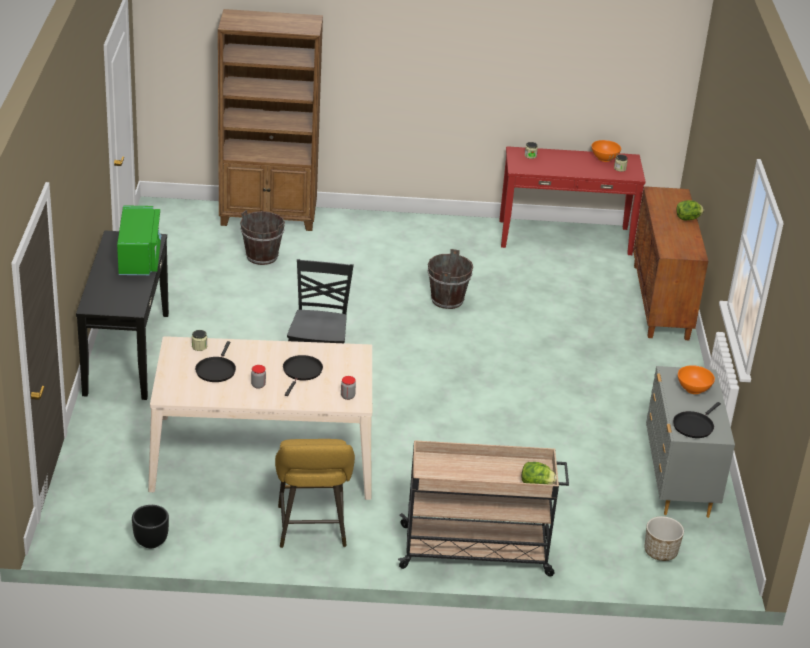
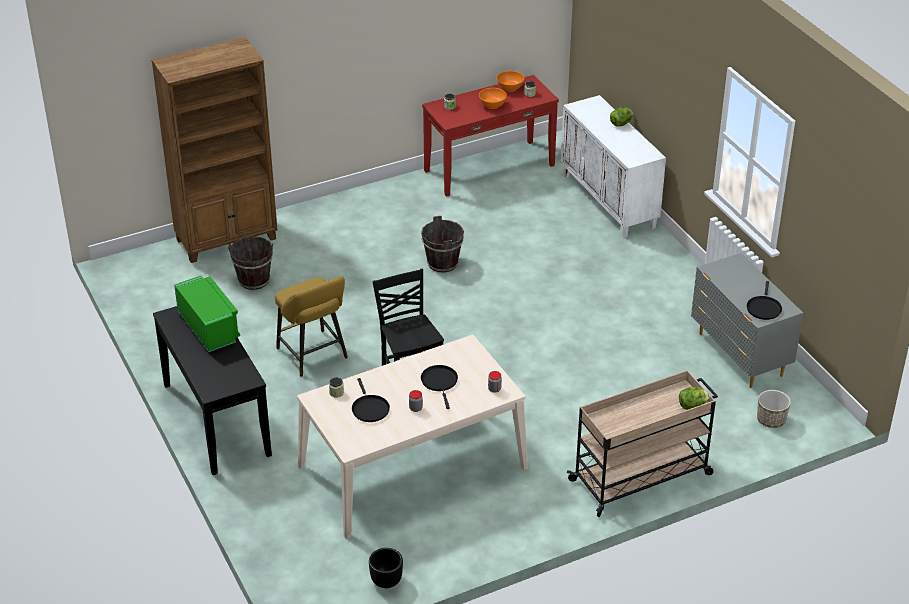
camera: 25 degrees left, 5 degrees up
yellow stool [275,439,355,548] -> yellow stool moved to [275,276,348,377]
brown cabinet [633,186,708,340] -> white cabinet [561,95,666,238]
orange bowl [678,365,715,394] -> orange bowl moved to [479,88,507,109]

